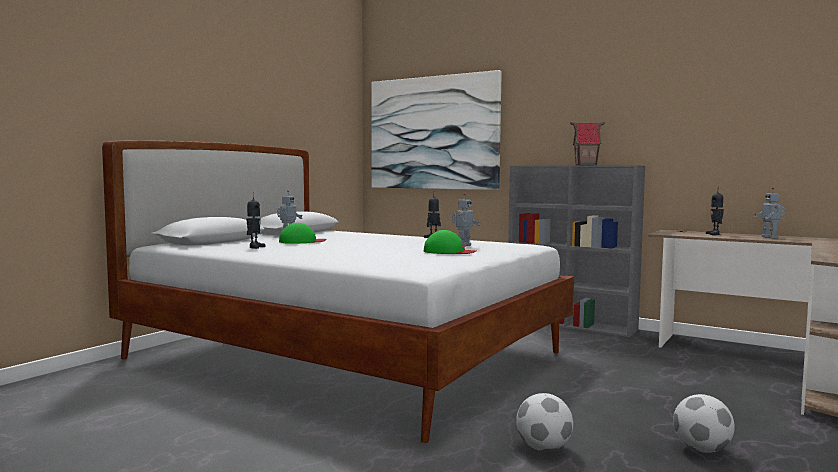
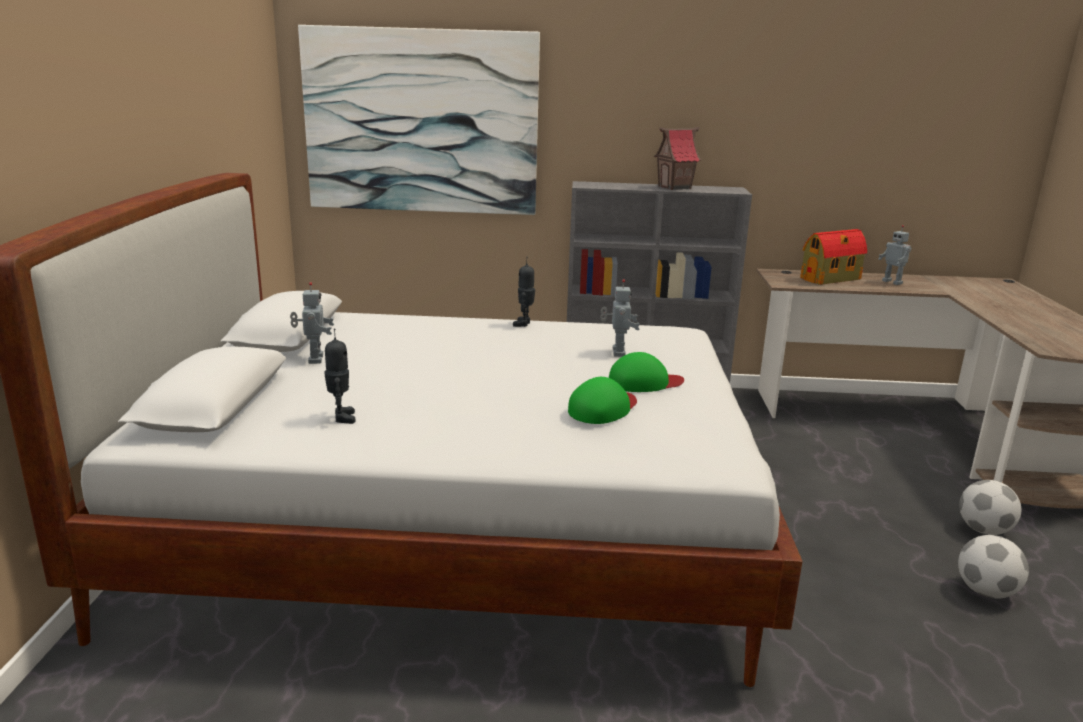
camera: 30 degrees left, 15 degrees up
green cap [279,223,327,244] -> green cap moved to [568,377,637,424]
football [516,393,573,451] -> football moved to [959,480,1021,535]
toy robot [706,191,724,235] -> toy house [800,229,867,285]

